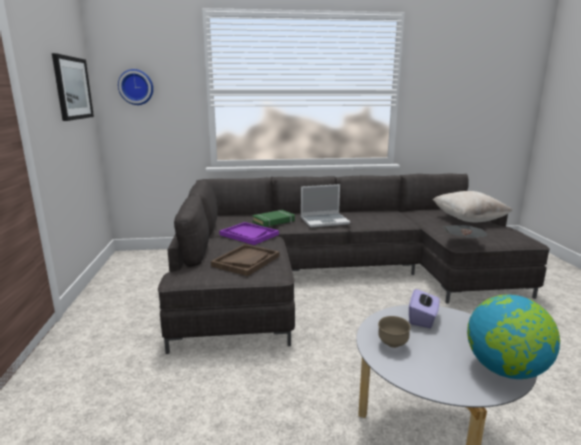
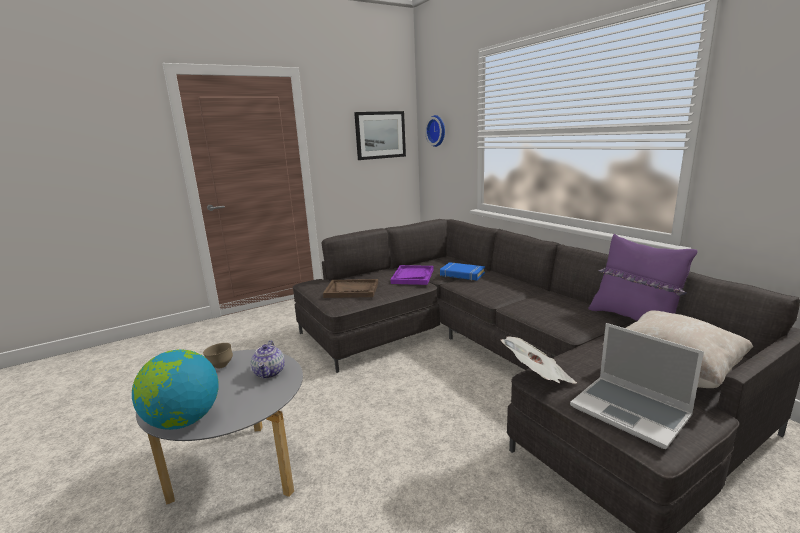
camera: 65 degrees right, 0 degrees up
green book [252,210,295,227] -> blue book [440,262,485,281]
laptop [301,184,350,227] -> laptop moved to [570,323,704,449]
purple tissue box [409,289,440,328] -> teapot [251,340,285,378]
none -> purple pillow [588,234,698,321]

